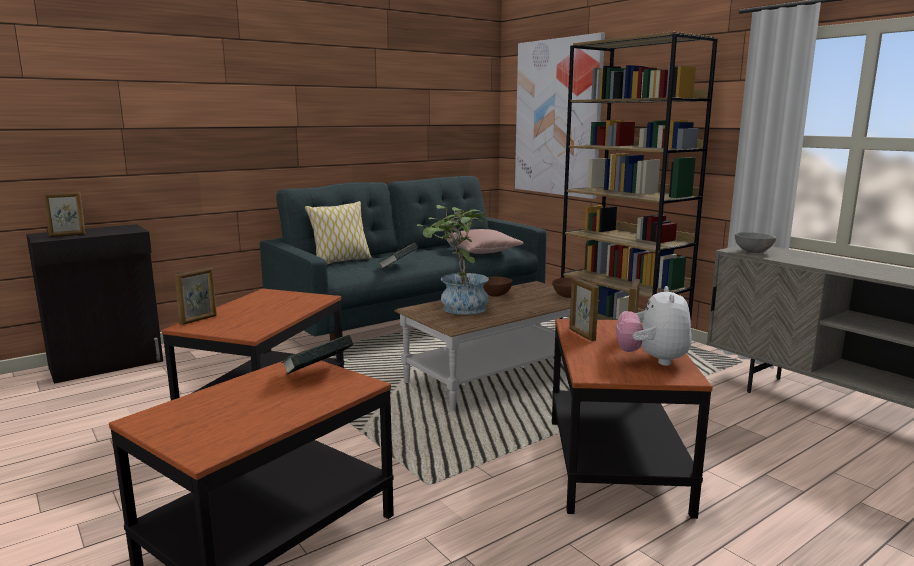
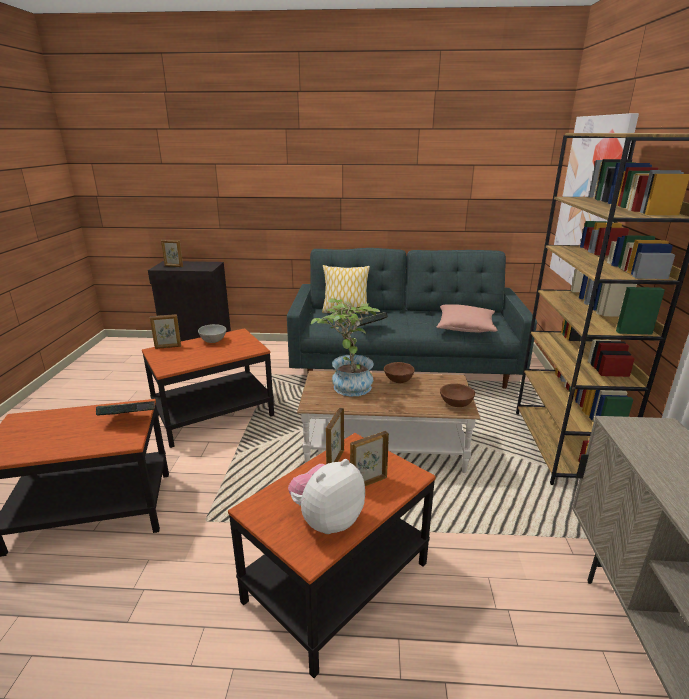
camera: 40 degrees right, 10 degrees up
grey bowl [735,232,776,253] -> grey bowl moved to [198,324,226,343]

